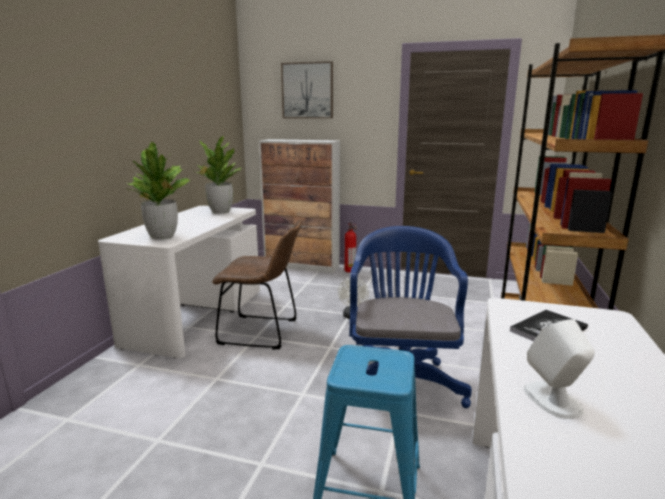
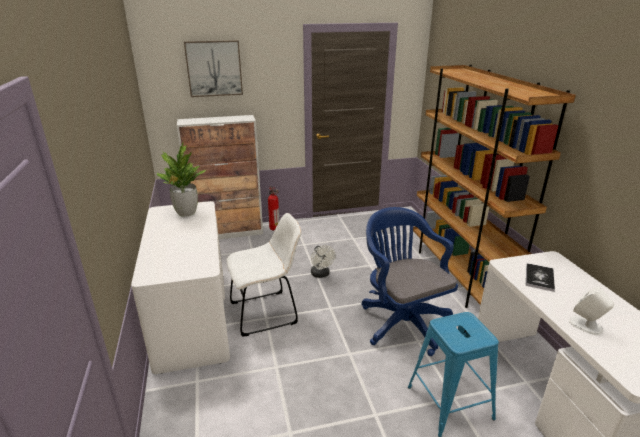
camera: 30 degrees left, 10 degrees up
potted plant [125,142,190,240] -> none
brown chair [212,220,301,349] -> white chair [227,213,302,337]

